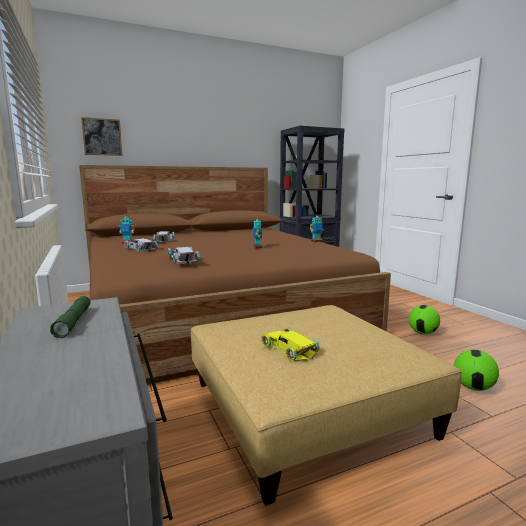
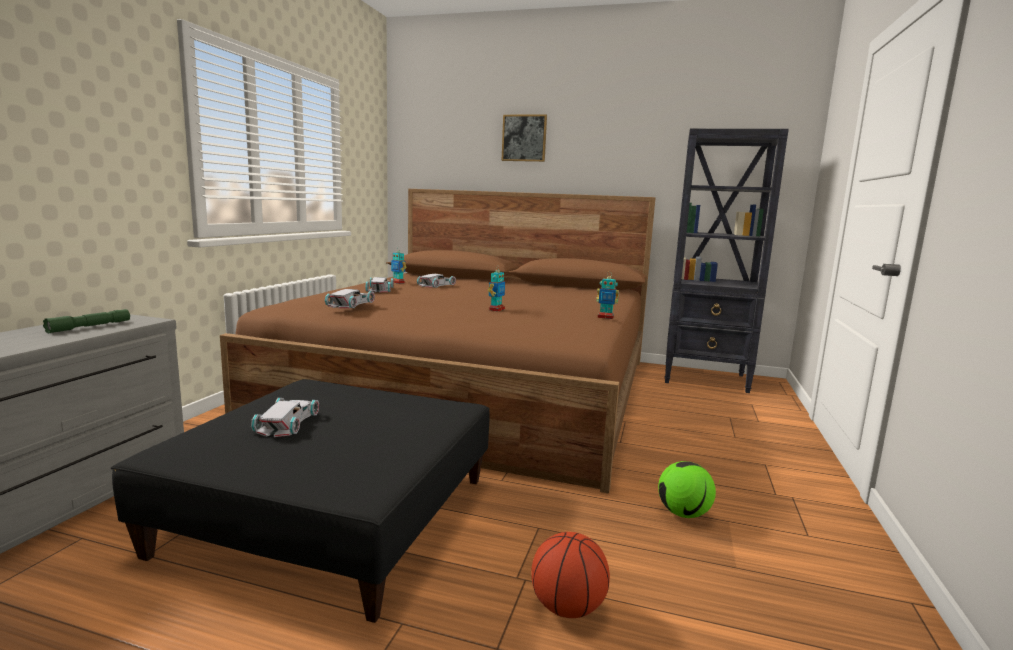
camera: 40 degrees right, 0 degrees up
picture [81,117,123,156] -> picture moved to [502,114,547,162]
beige ottoman [190,305,462,506] -> black ottoman [111,379,490,623]
yellow toy car [261,327,320,362] -> white toy car [251,398,319,437]
football [454,350,499,391] -> basketball [531,532,610,618]

